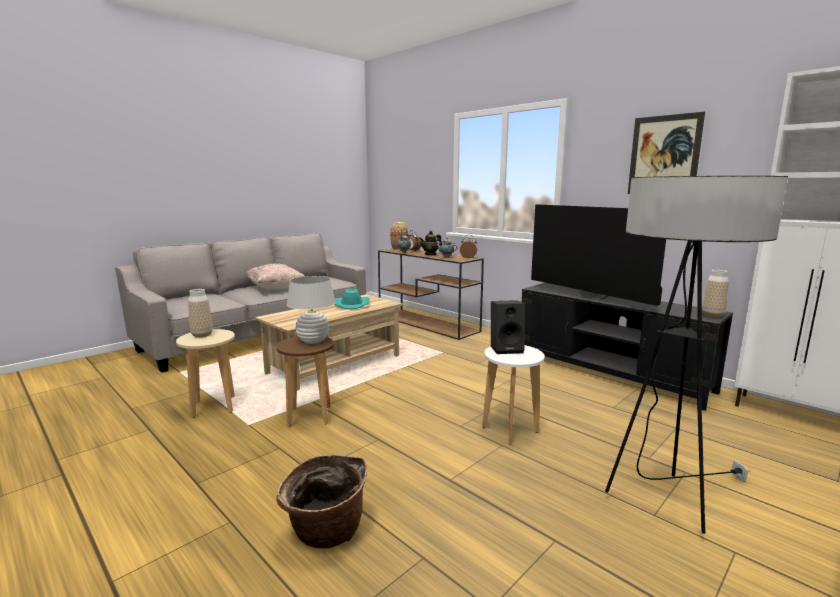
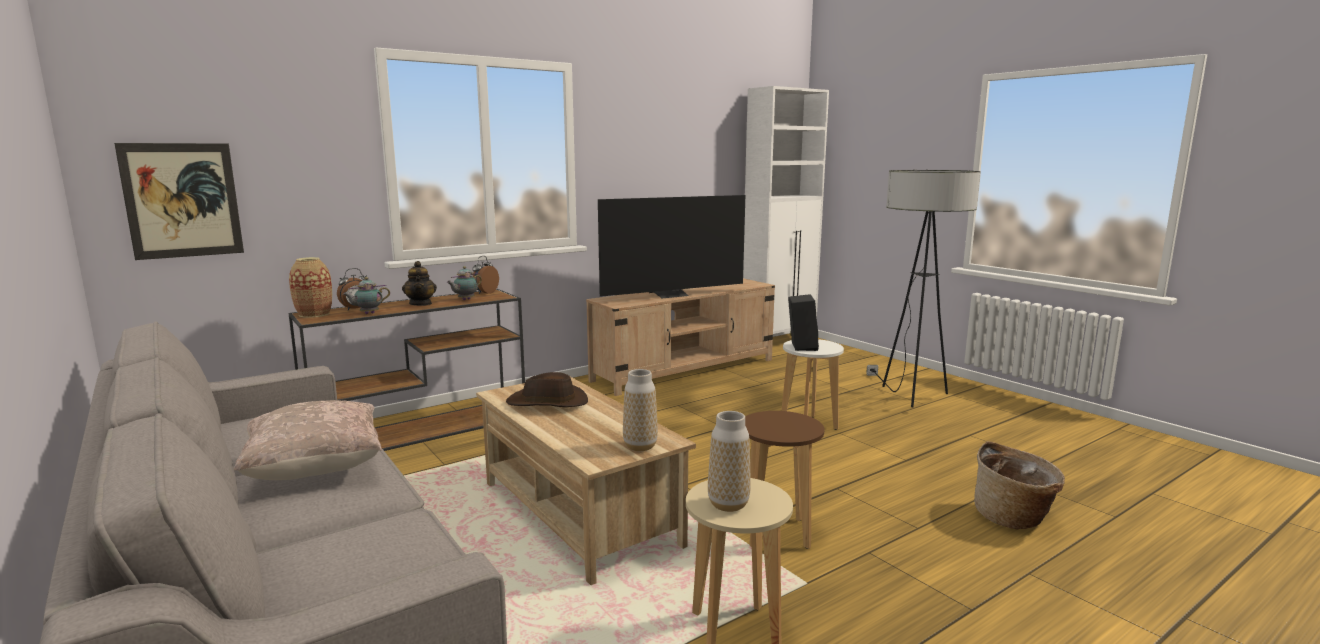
camera: 80 degrees left, 0 degrees up
white table lamp [286,276,336,344] -> none
turquoise hat [335,289,370,309] -> brown hat [506,372,588,407]
black tv stand [522,283,733,411] -> beige tv stand [586,278,775,396]
picture [628,112,705,194] -> picture moved to [114,143,244,260]
vase [702,270,729,317] -> vase moved to [623,369,658,451]

